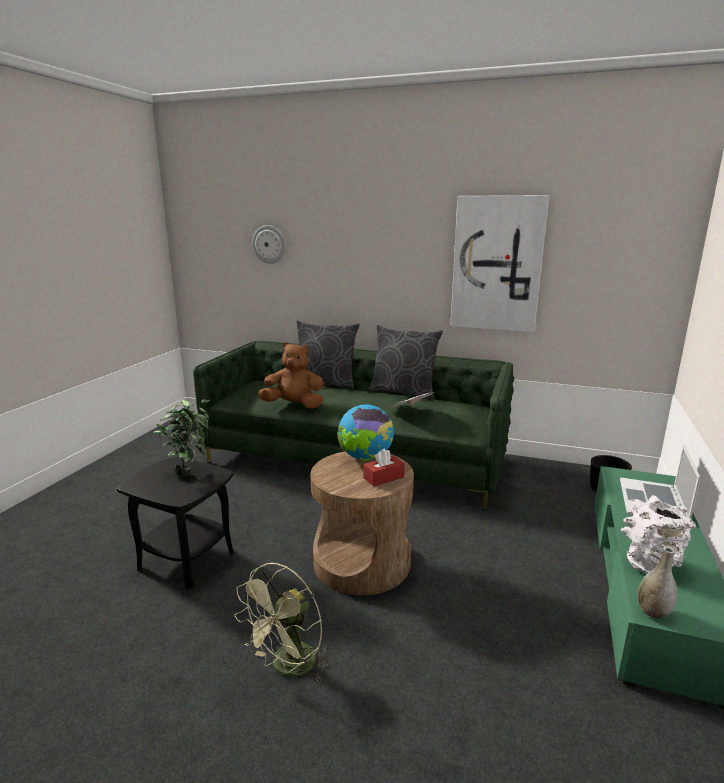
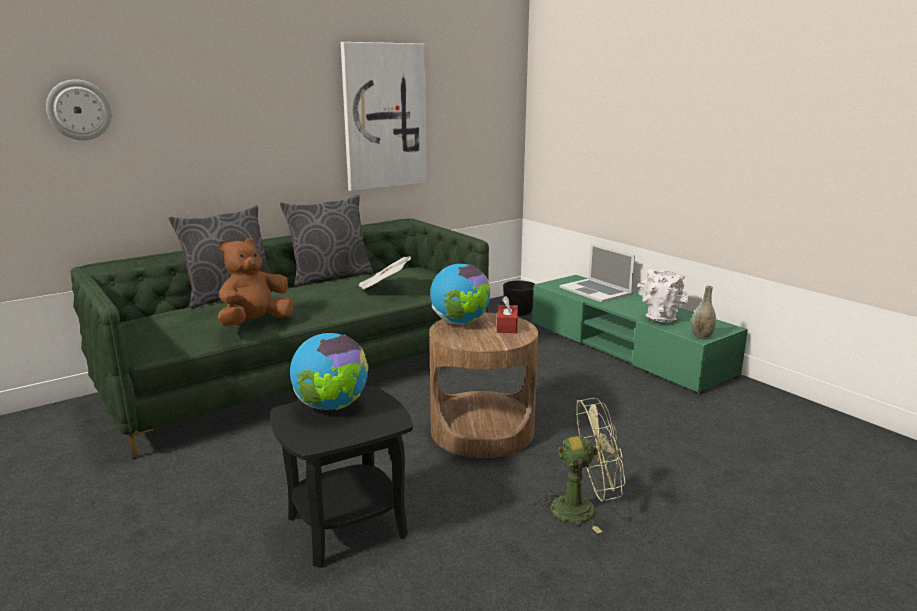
camera: 55 degrees left, 0 degrees up
potted plant [154,400,210,476] -> globe [290,333,369,410]
green fan [234,563,330,682] -> green fan turned 75 degrees counterclockwise [536,398,625,533]

